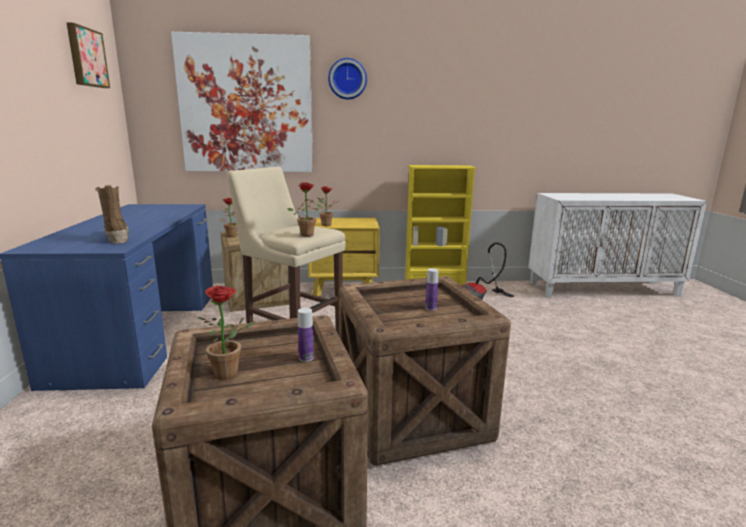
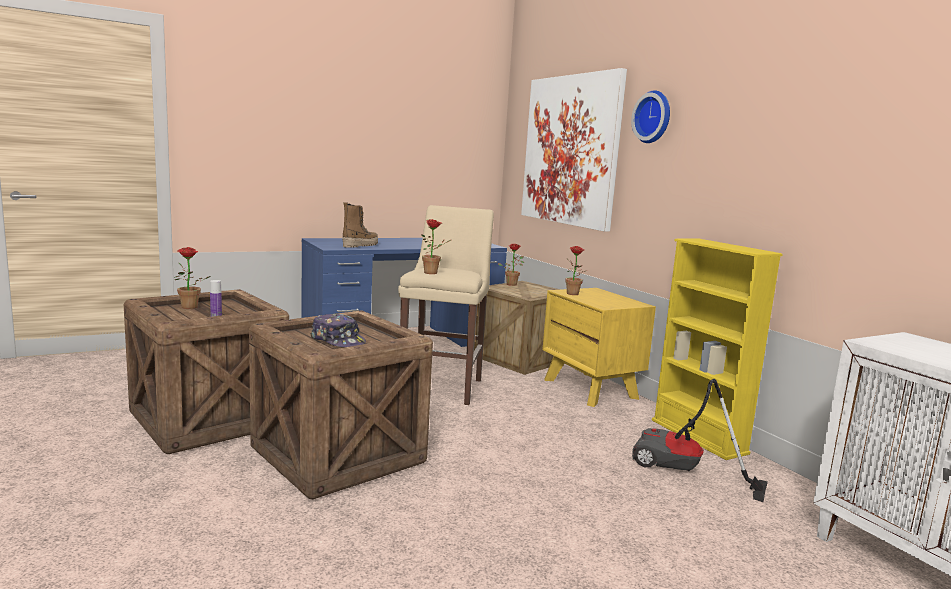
camera: 65 degrees right, 5 degrees down
picture [66,22,110,88] -> none
bottle [425,268,438,311] -> cap [310,313,366,347]

